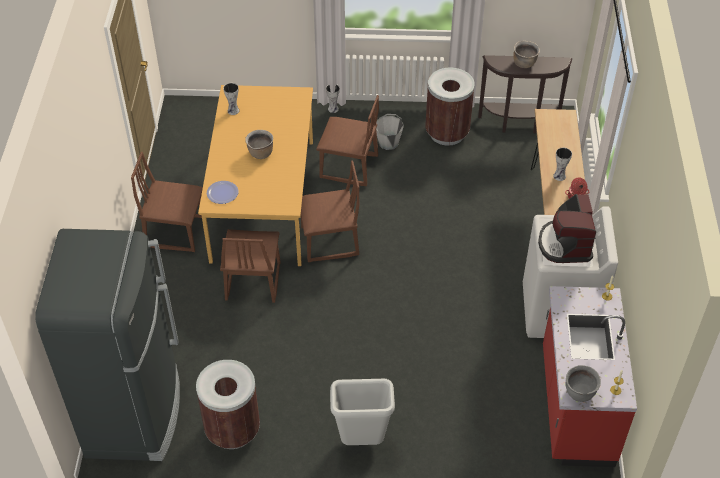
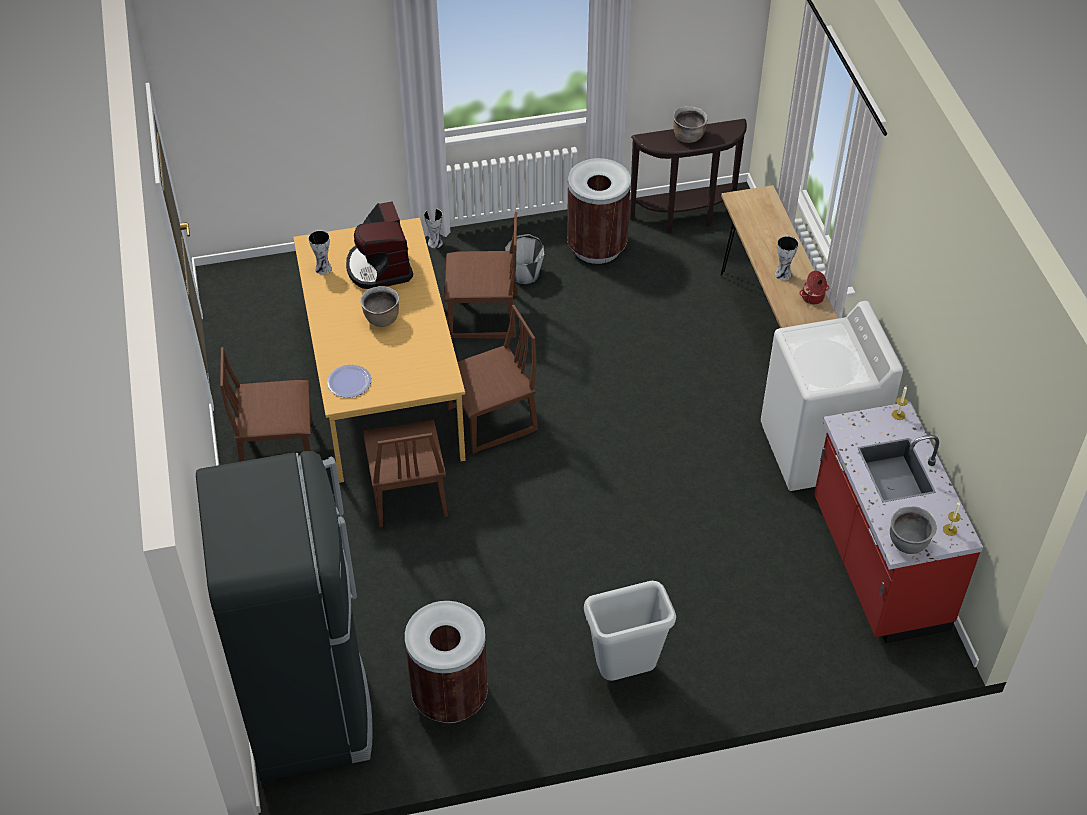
camera: 15 degrees left, 0 degrees up
coffee machine [538,194,596,263] -> coffee machine moved to [346,201,413,289]

